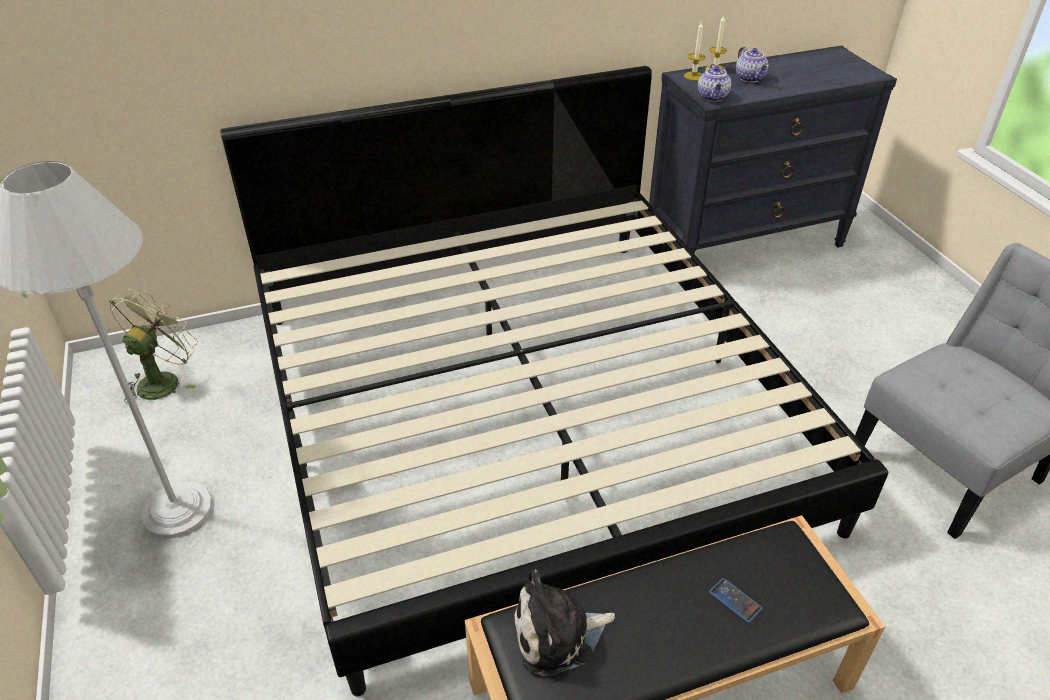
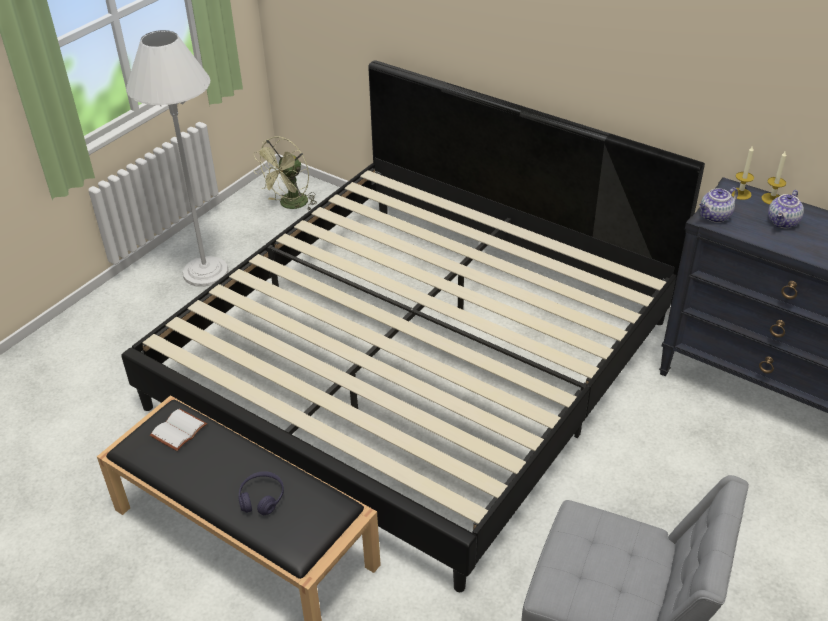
camera: 55 degrees right, 0 degrees up
green fan [109,288,198,404] -> green fan turned 135 degrees clockwise [254,136,316,210]
plush toy [512,569,615,676] -> white book [150,409,207,451]
phone [709,578,763,623] -> purple headphones [238,471,284,515]

